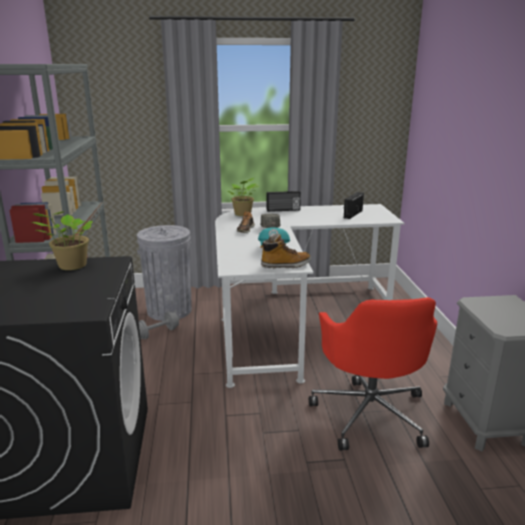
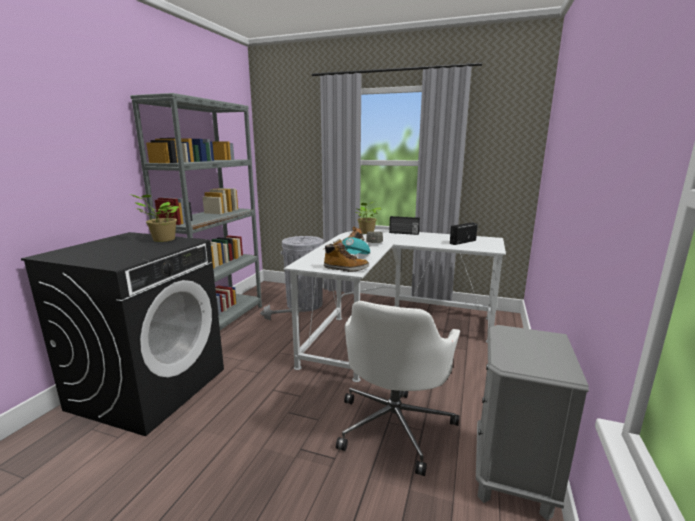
camera: 25 degrees right, 5 degrees down
red office chair [309,297,437,450] -> white office chair [336,301,460,476]

